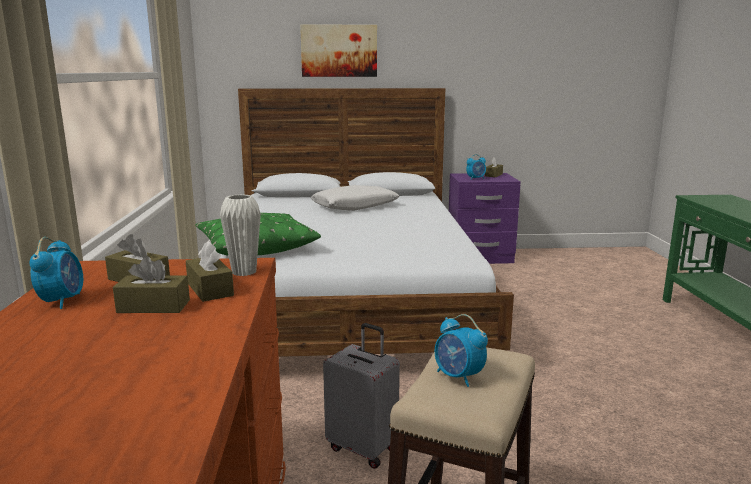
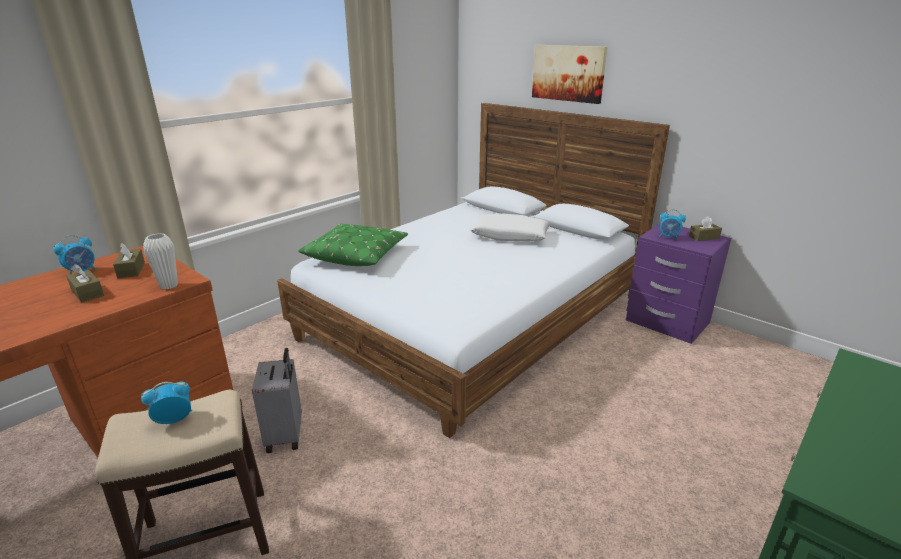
camera: 45 degrees right, 10 degrees up
brown tissue box [186,241,234,302] -> none
alarm clock [435,314,488,387] -> alarm clock turned 60 degrees clockwise [141,382,192,424]

